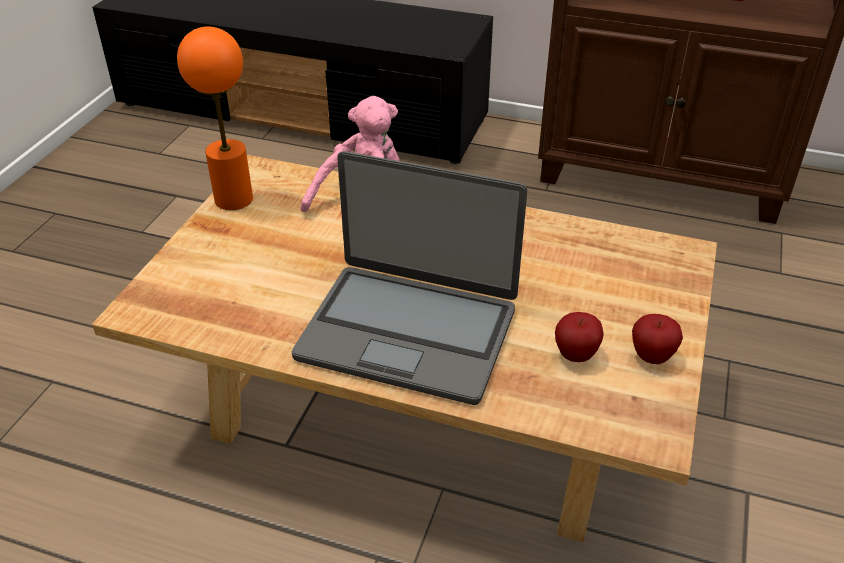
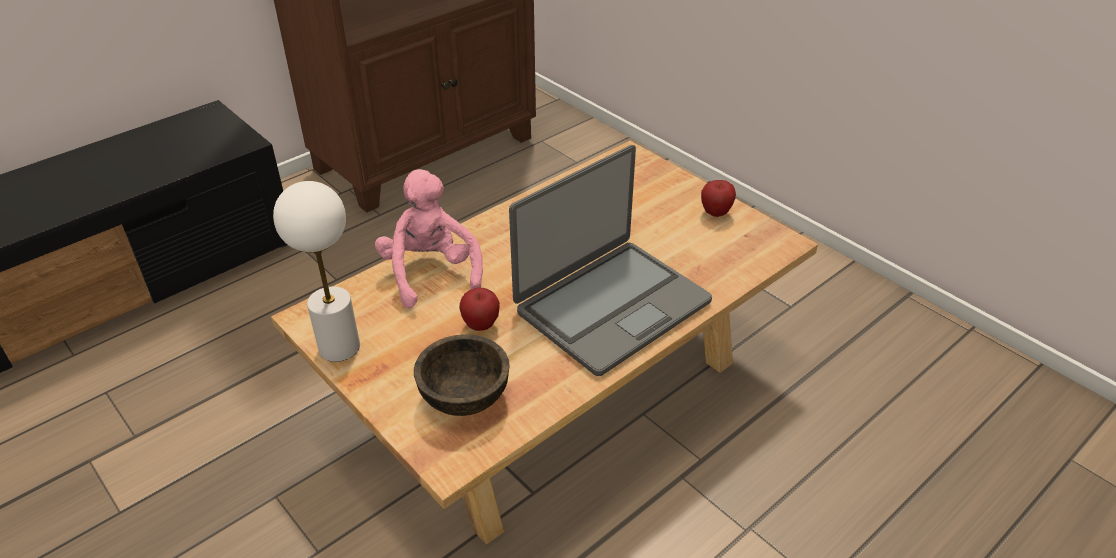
camera: 60 degrees left, 0 degrees up
orange table lamp [177,26,253,210] -> white table lamp [273,181,360,362]
apple [555,312,604,362] -> apple moved to [459,288,500,331]
none -> brown bowl [414,334,510,416]

